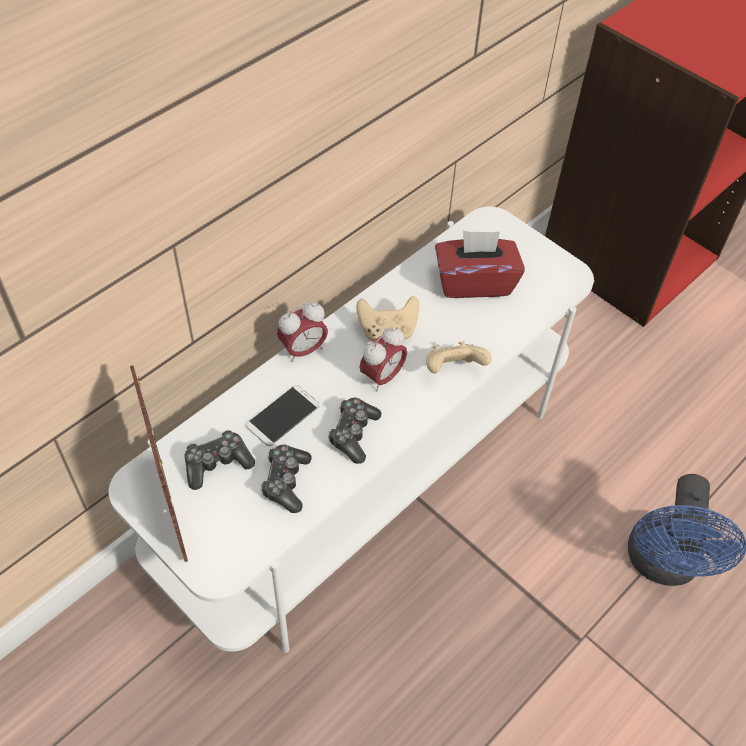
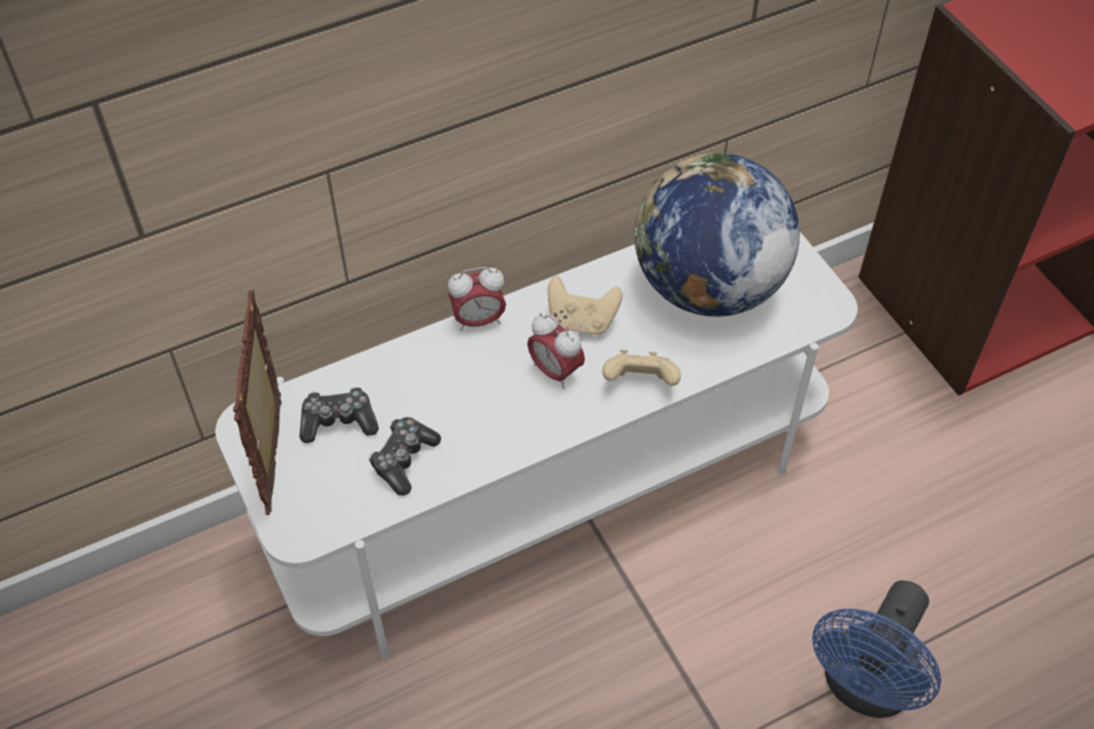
camera: 20 degrees right, 0 degrees up
phone [246,385,320,446] -> none
game controller [328,398,381,464] -> none
alarm clock [359,327,407,392] -> alarm clock turned 75 degrees clockwise [527,313,585,389]
red tissue box [435,231,525,298] -> globe [634,153,800,317]

